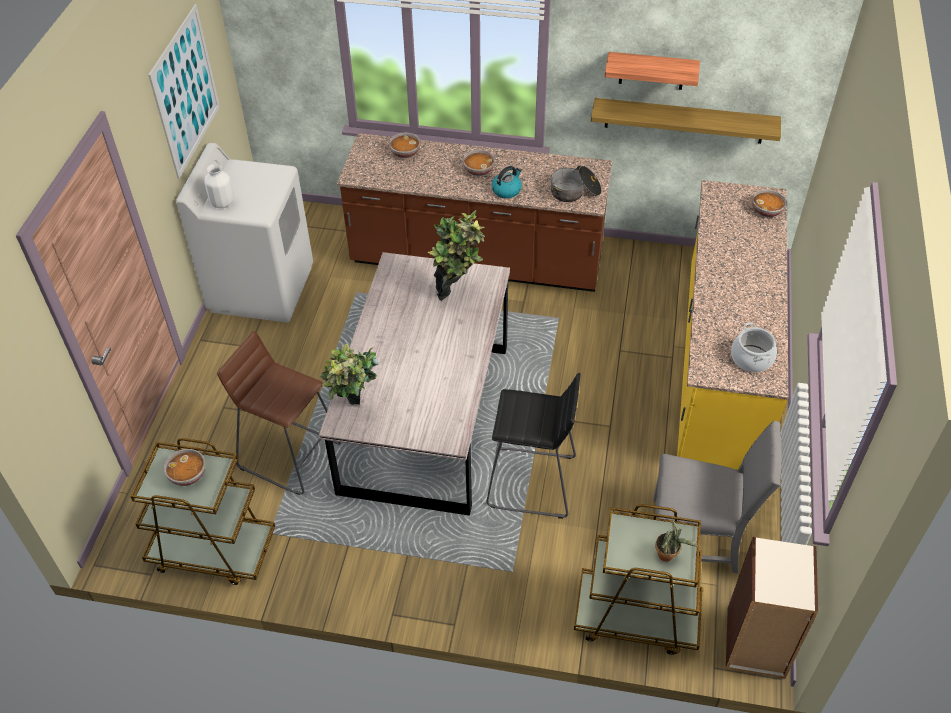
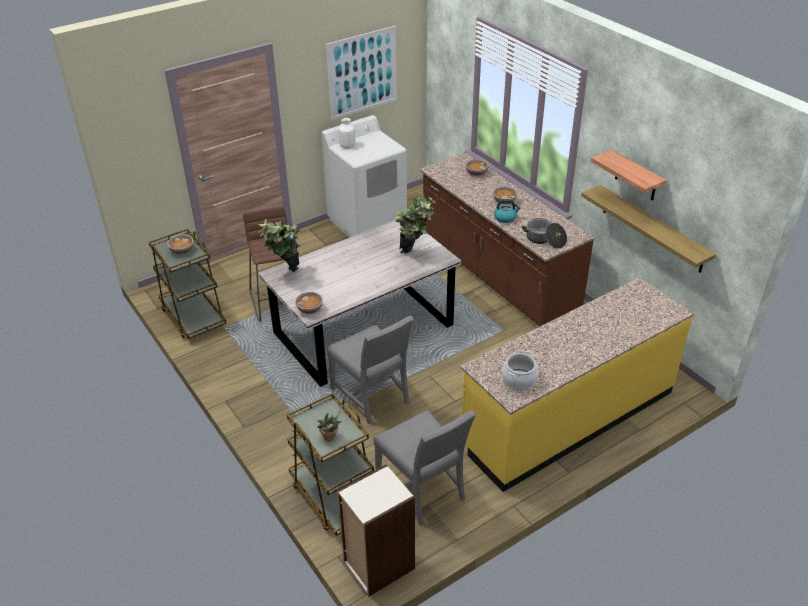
camera: 45 degrees right, 10 degrees down
black stool [486,373,581,519] -> grey chair [327,316,414,424]
bowl [752,189,787,217] -> bowl moved to [295,292,323,314]

